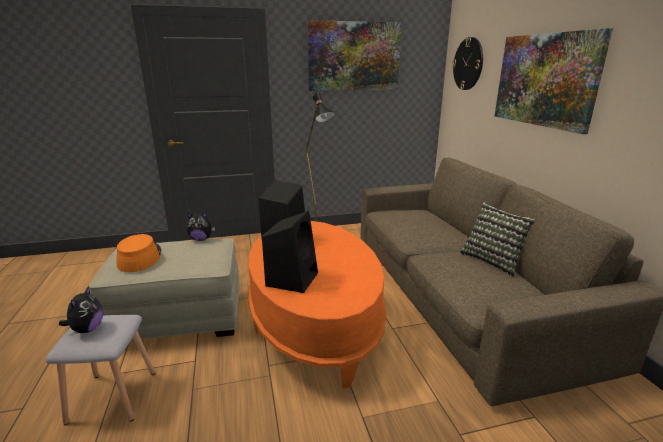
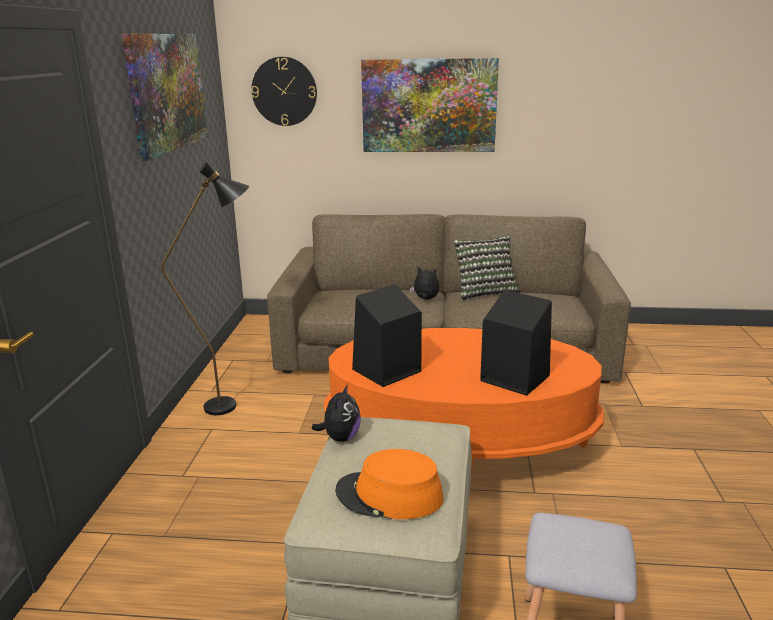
camera: 70 degrees left, 0 degrees up
plush toy [59,286,103,333] -> plush toy moved to [410,266,439,299]

